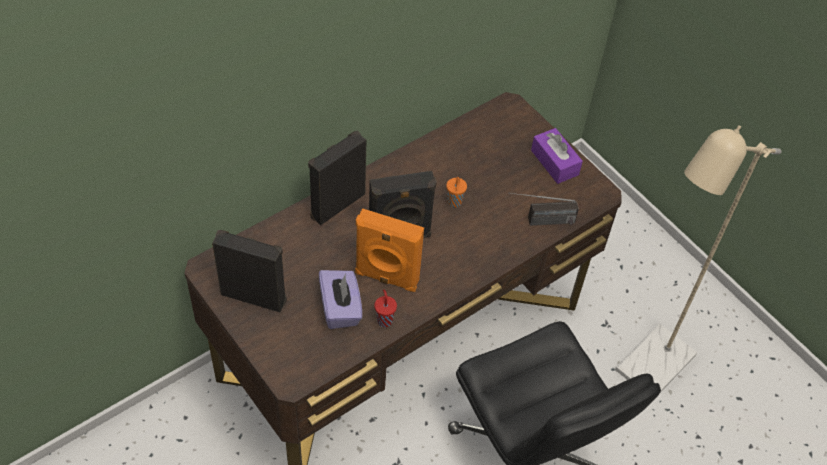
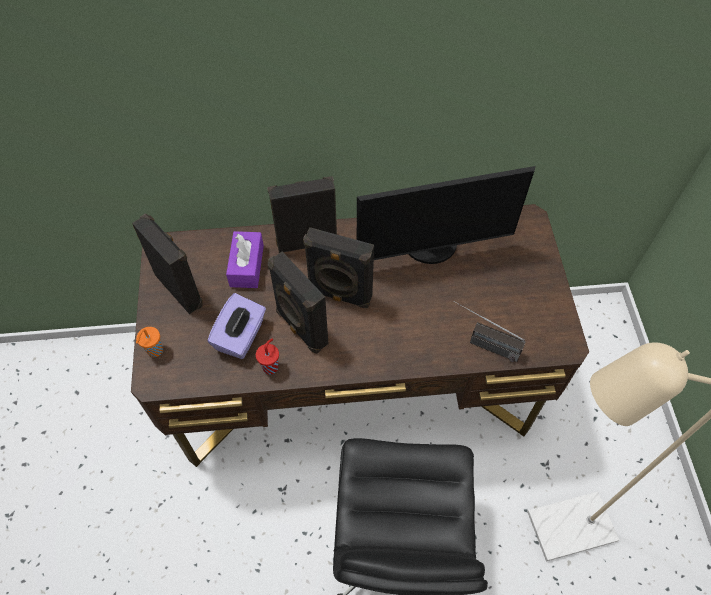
camera: 35 degrees right, 5 degrees up
orange speaker [355,208,424,292] -> black speaker [268,251,328,354]
orange cup [446,177,467,208] -> orange cup moved to [136,327,163,357]
purple tissue box [531,128,583,184] -> purple tissue box moved to [226,231,264,288]
none -> monitor [357,166,536,264]

